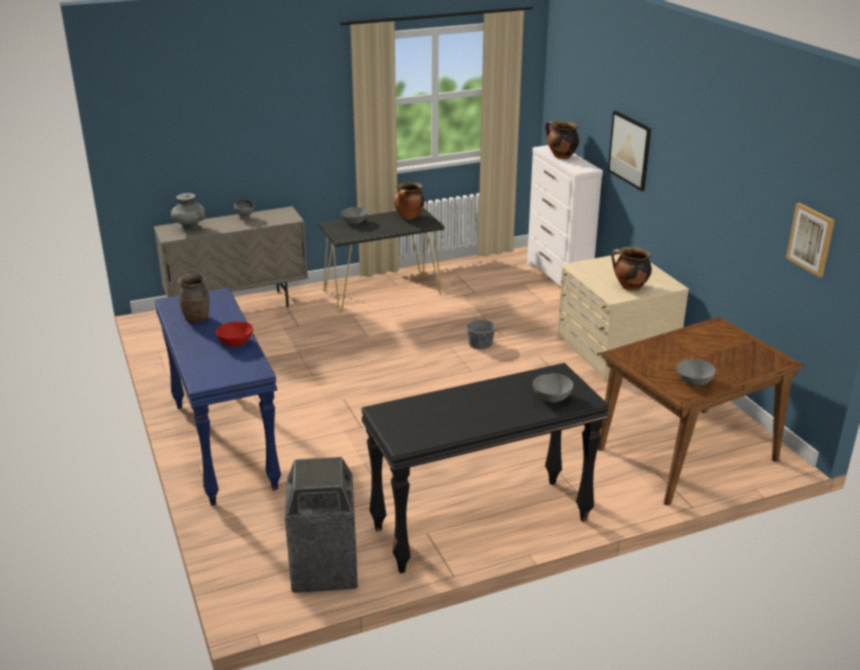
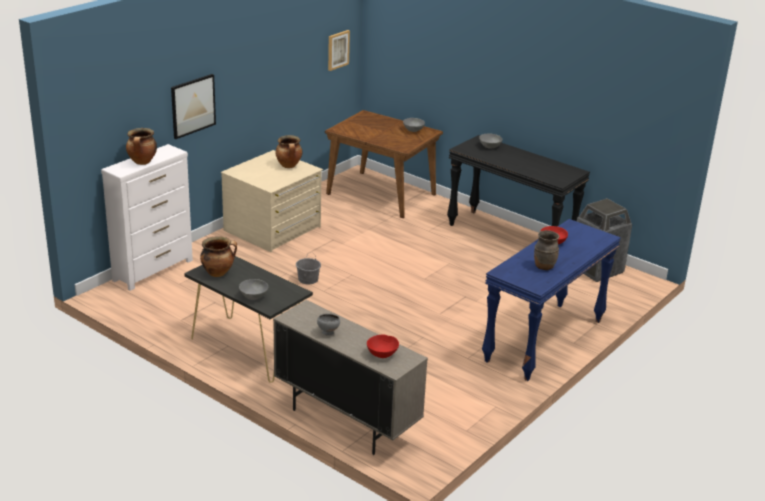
camera: 120 degrees left, 0 degrees up
grey vase [171,193,205,233] -> red bowl [367,335,399,358]

